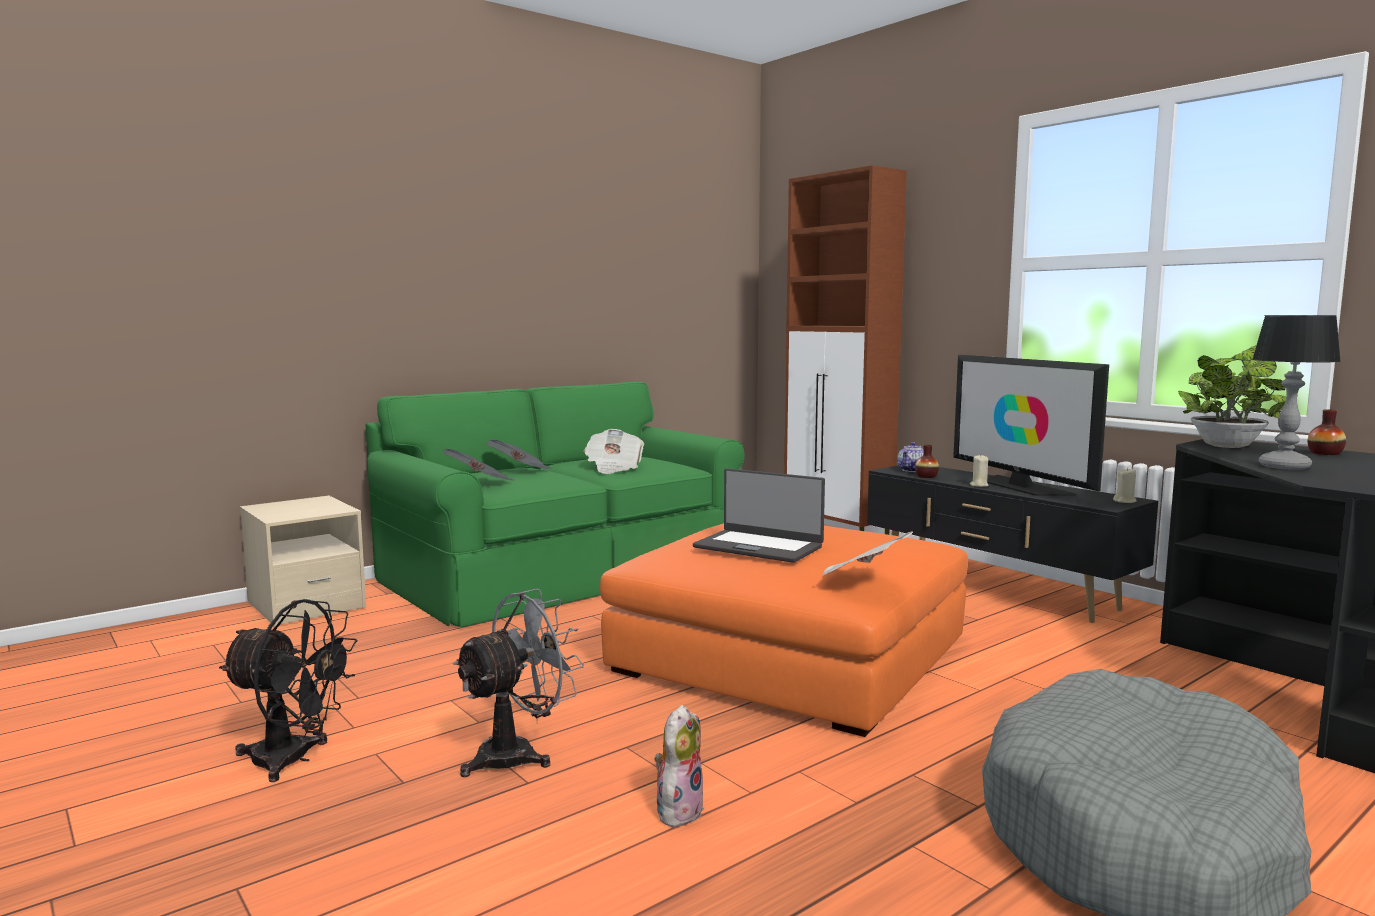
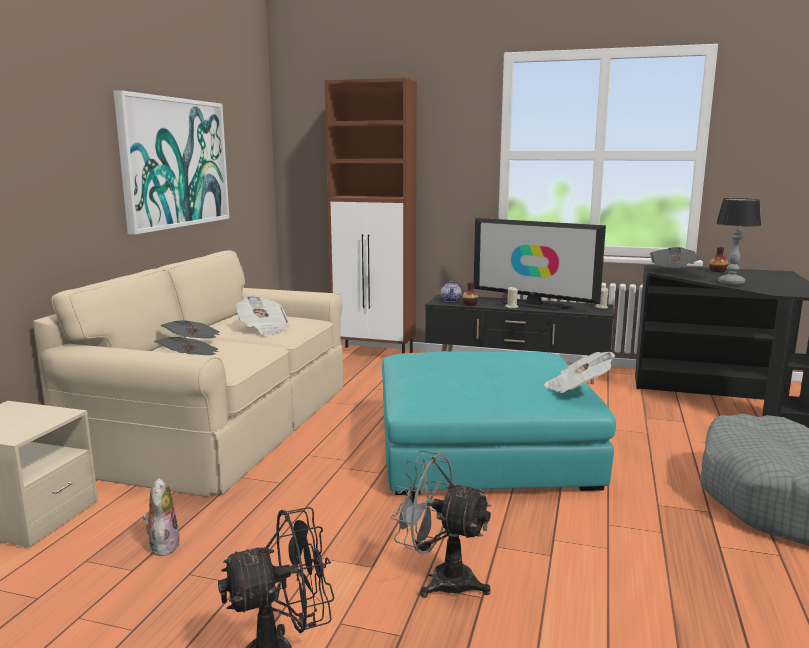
camera: 35 degrees left, 5 degrees up
green sofa [366,382,744,627] -> beige sofa [33,251,343,497]
grey fan [453,588,584,777] -> grey fan turned 75 degrees counterclockwise [391,450,492,598]
orange ottoman [600,523,968,737] -> turquoise ottoman [382,351,616,495]
plush toy [654,705,705,829] -> plush toy moved to [143,478,180,556]
laptop [693,468,825,563] -> none
potted plant [1178,345,1286,448] -> newspaper [650,247,699,268]
none -> picture [113,90,229,234]

